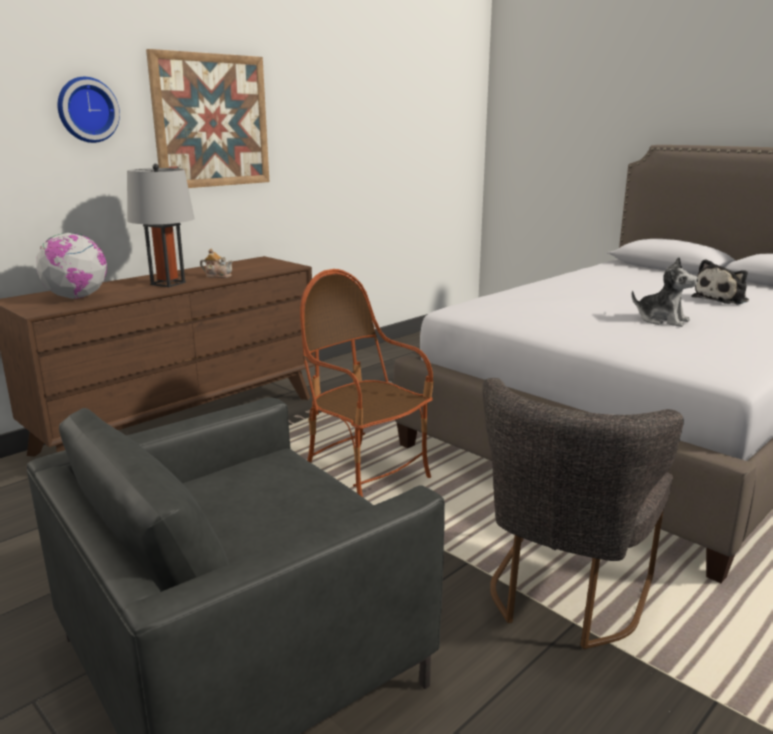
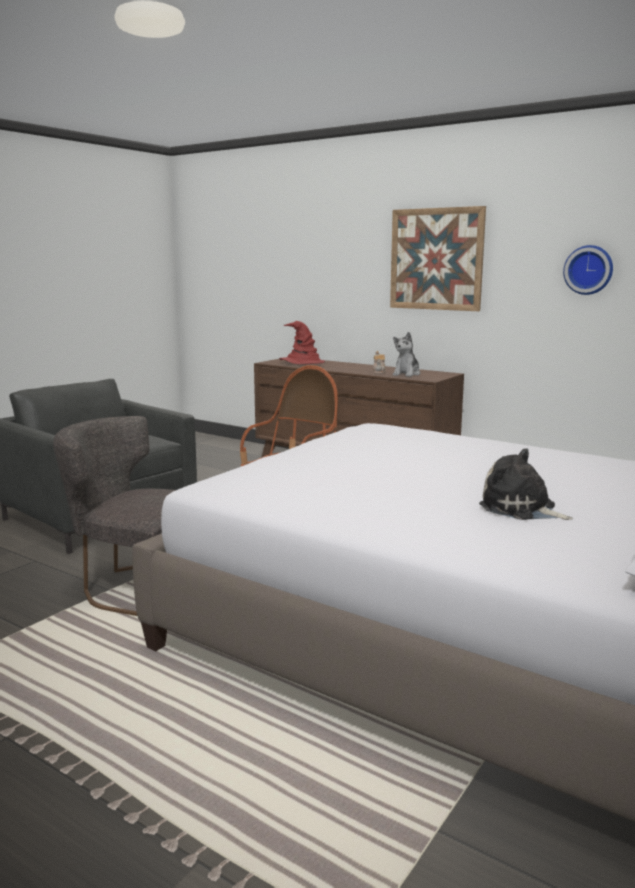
camera: 80 degrees right, 5 degrees down
globe [36,233,107,299] -> red hat [279,321,325,364]
wall clock [57,77,120,143] -> wall clock moved to [563,245,613,295]
grey table lamp [127,164,195,287] -> none
plush toy [632,257,698,327] -> plush toy moved to [393,332,420,377]

